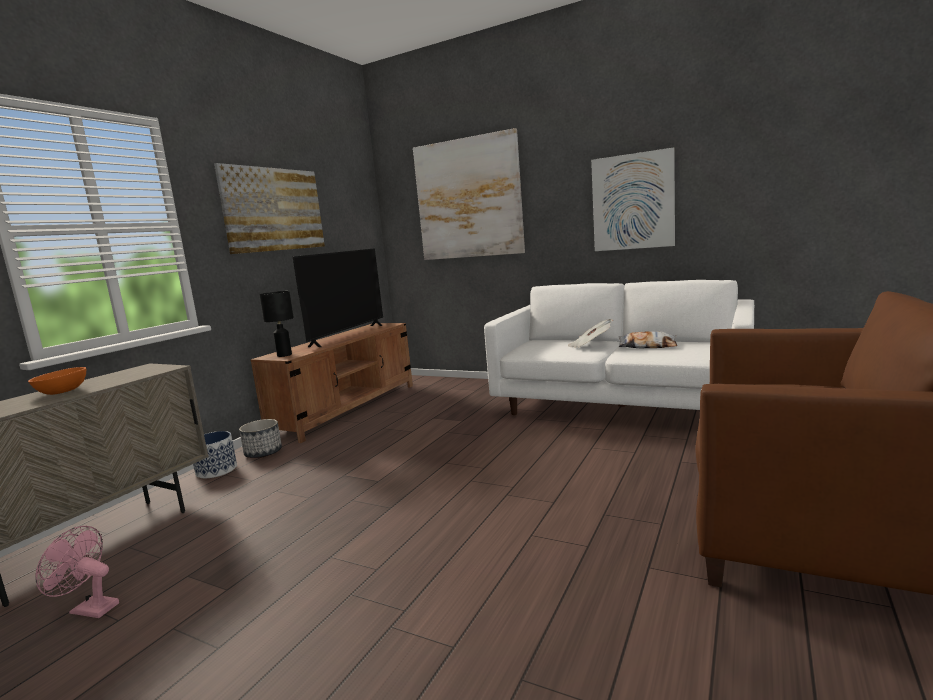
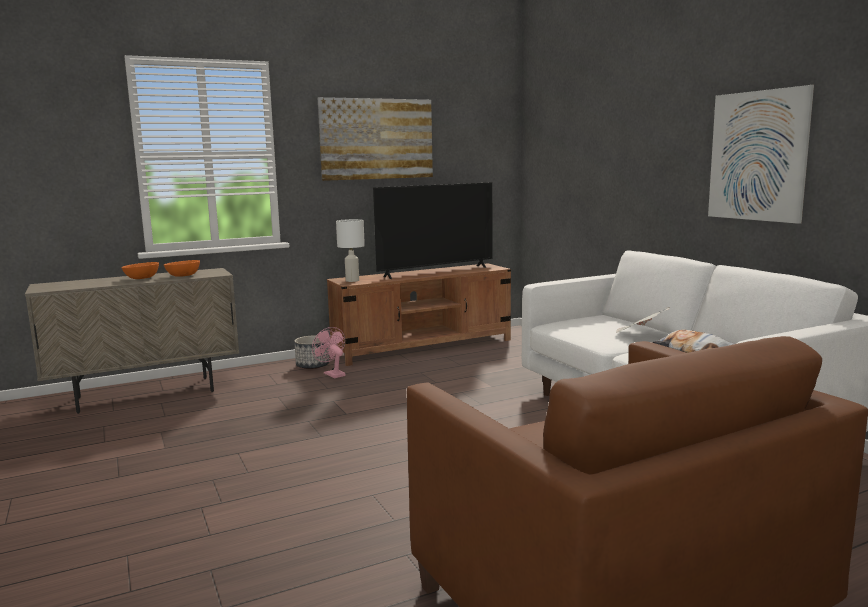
camera: 35 degrees right, 0 degrees up
pink fan [35,526,119,618] -> pink fan moved to [312,327,346,378]
planter [193,431,237,478] -> none
black table lamp [259,291,294,357] -> white table lamp [336,219,365,282]
picture [413,128,525,260] -> none
none -> orange bowl [164,260,200,277]

